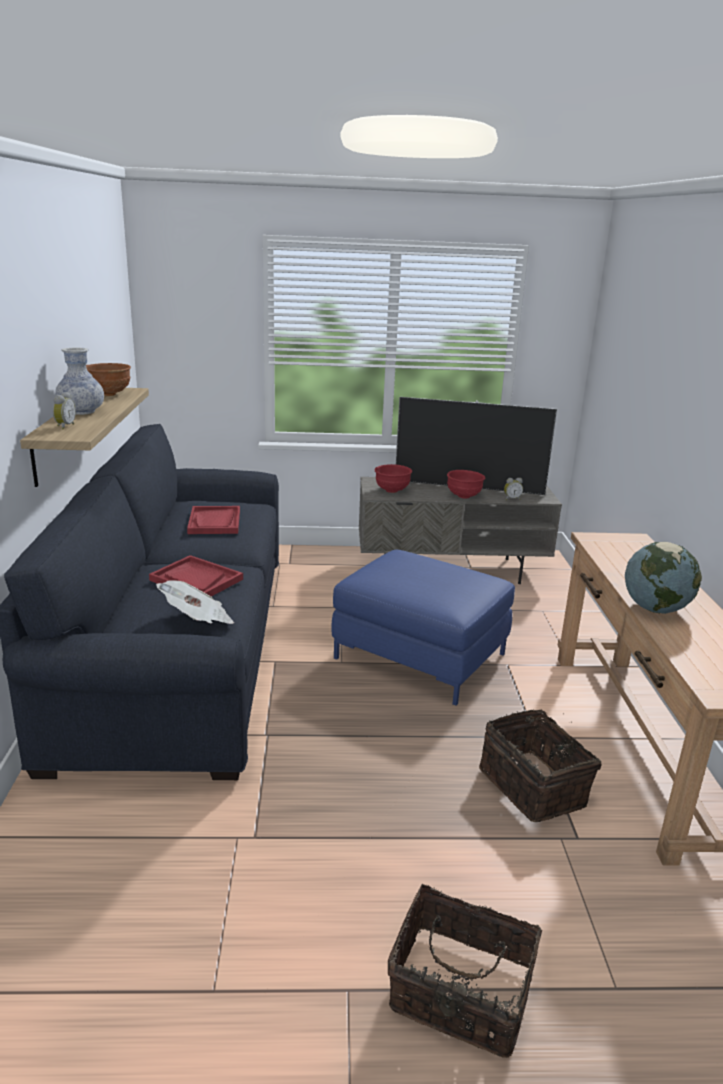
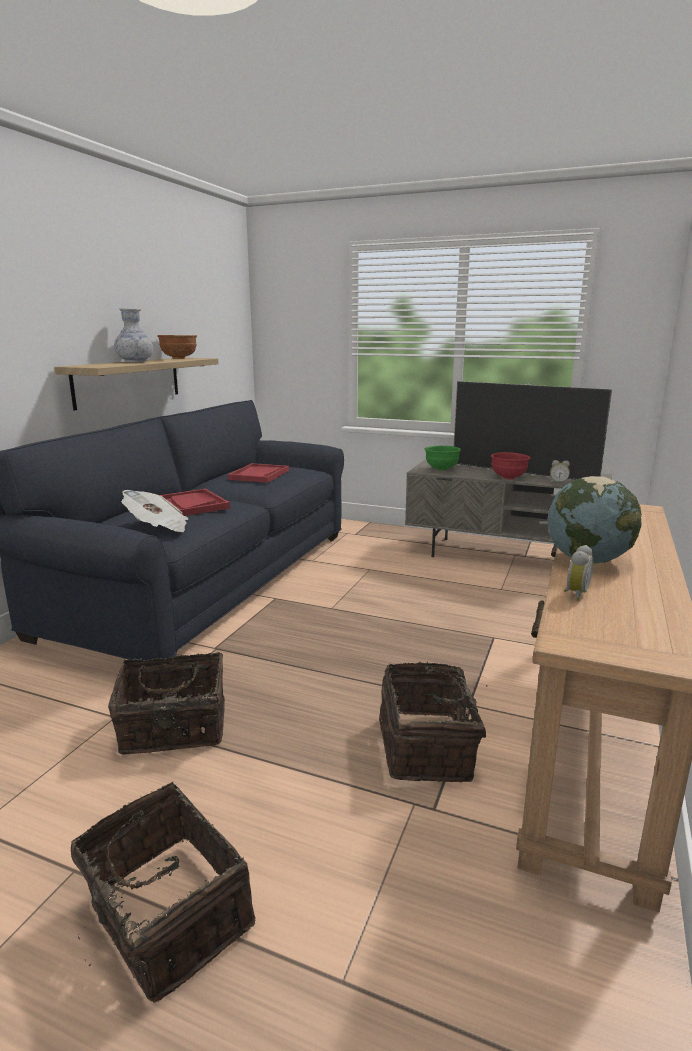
camera: 25 degrees right, 5 degrees down
alarm clock [52,392,76,429] -> alarm clock moved to [564,545,593,601]
blue ottoman [332,550,515,706] -> none
red bowl [374,464,412,493] -> green bowl [425,446,461,471]
none -> basket [108,652,225,755]

